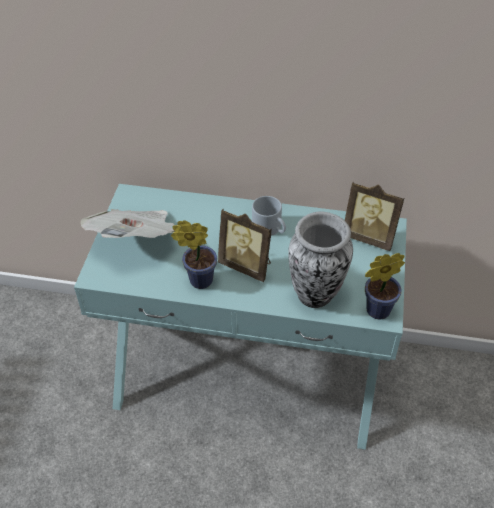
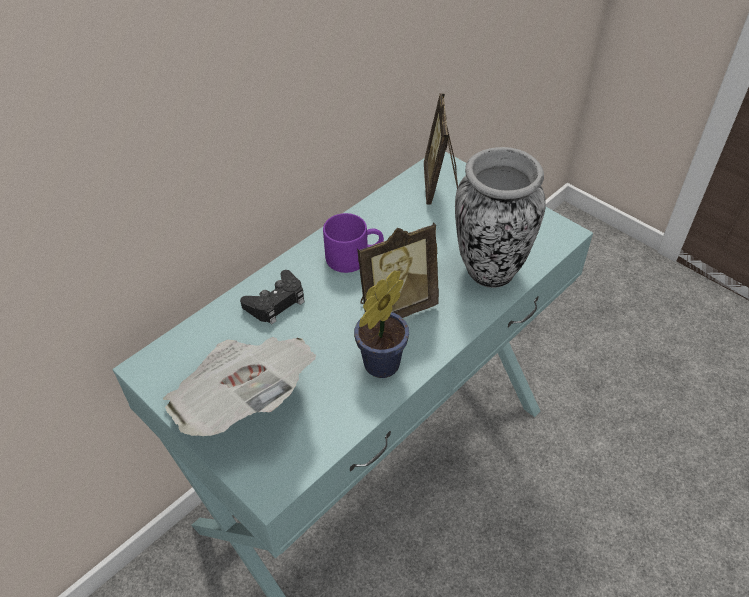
camera: 55 degrees left, 0 degrees up
grey mug [252,196,286,236] -> purple mug [323,213,384,273]
picture frame [345,182,404,251] -> picture frame turned 120 degrees clockwise [424,93,458,204]
potted plant [365,253,405,320] -> none
none -> black game controller [240,270,305,324]

